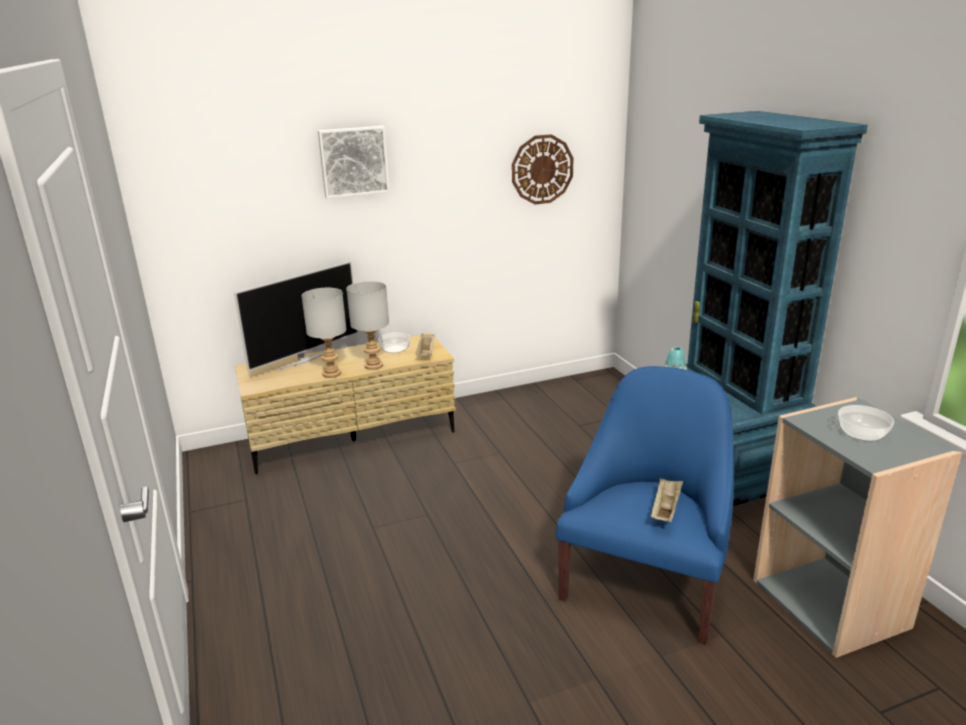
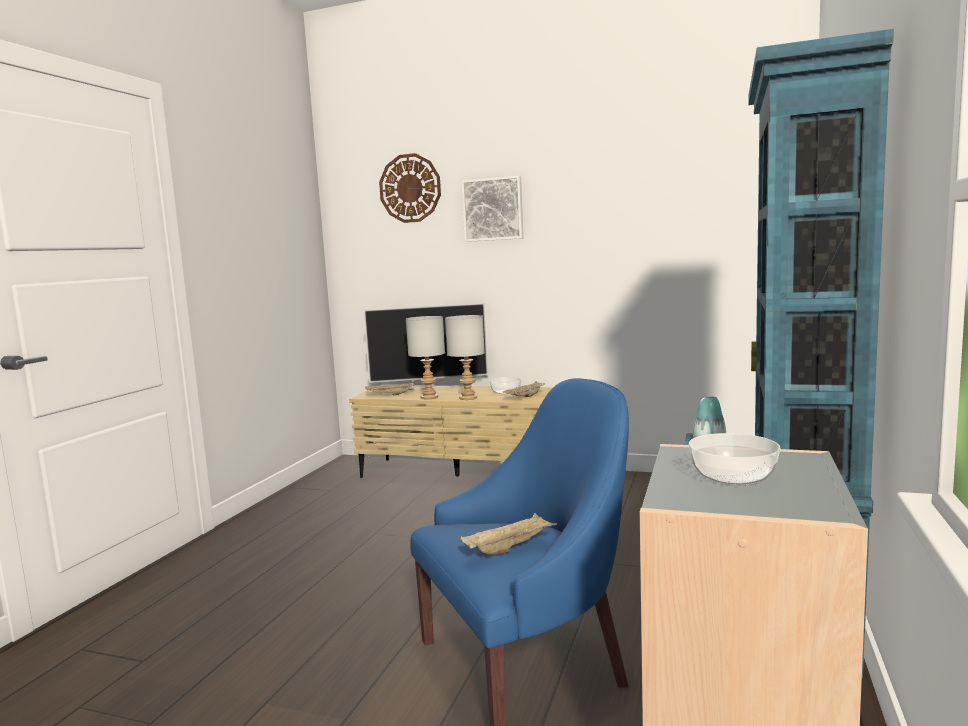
camera: 40 degrees right, 15 degrees down
wall clock [512,134,573,204] -> wall clock moved to [379,153,441,223]
none -> beige tray [365,382,415,395]

